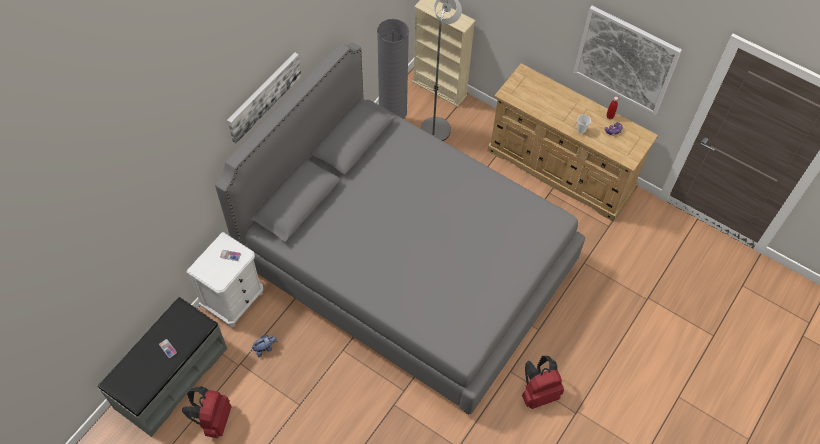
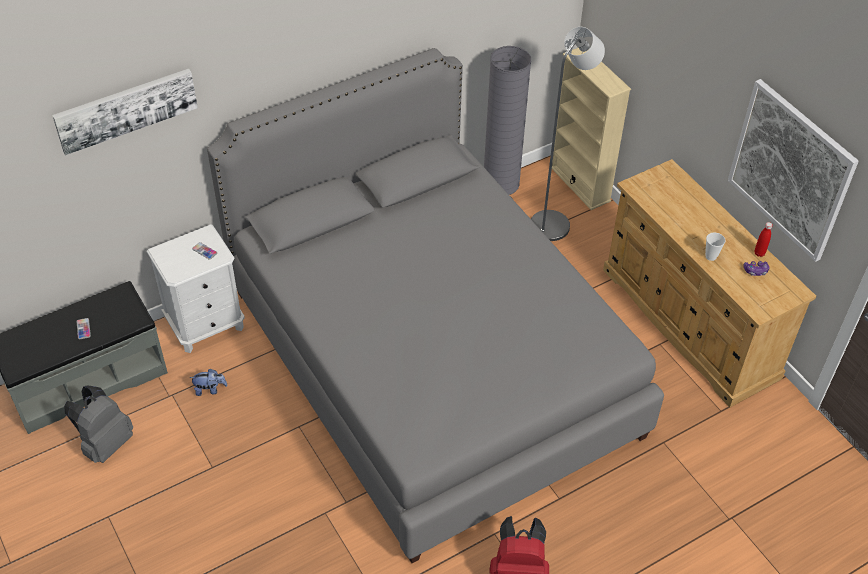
camera: 25 degrees right, 10 degrees down
red backpack [182,386,232,438] -> grey backpack [64,385,133,463]
picture [227,52,301,143] -> picture moved to [52,69,198,155]

